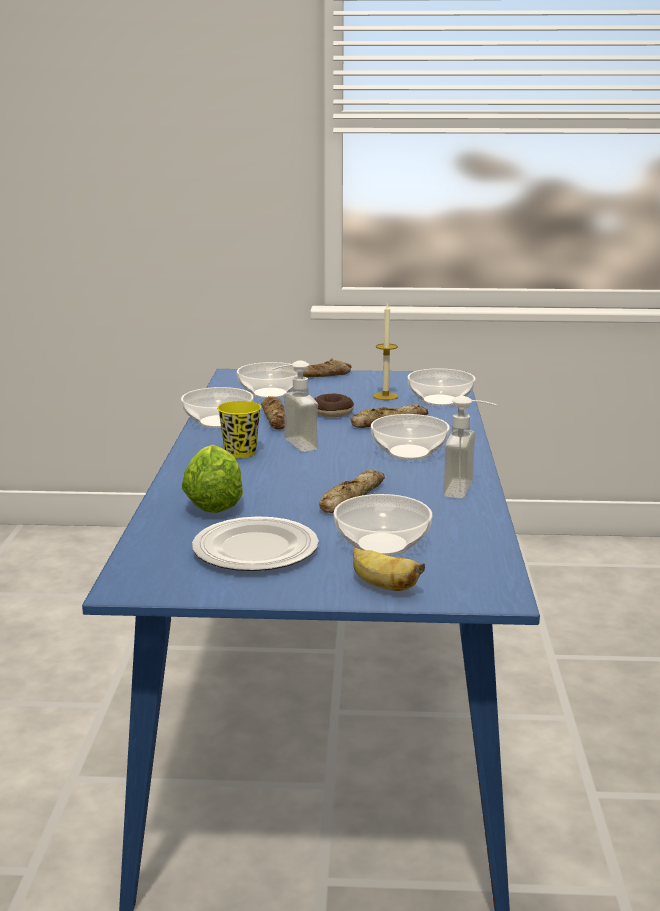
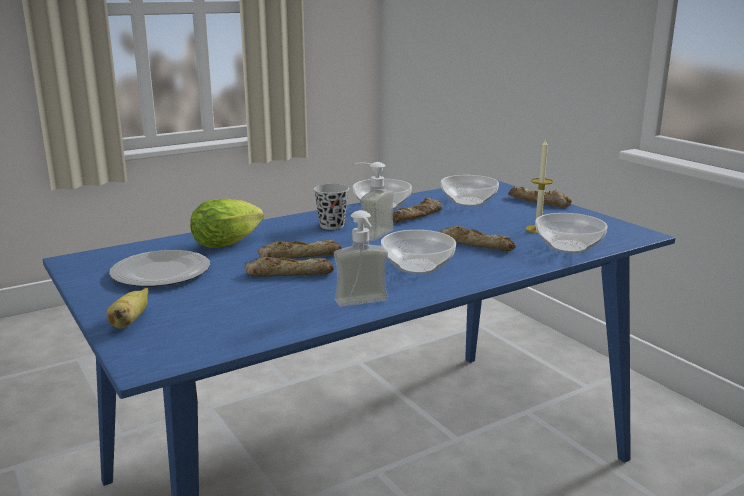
camera: 55 degrees right, 0 degrees up
yellow cup [217,401,261,458] -> black cup [314,184,349,230]
donut [314,394,354,417] -> none
bowl [334,494,432,556] -> none
none -> bread [258,240,342,259]

